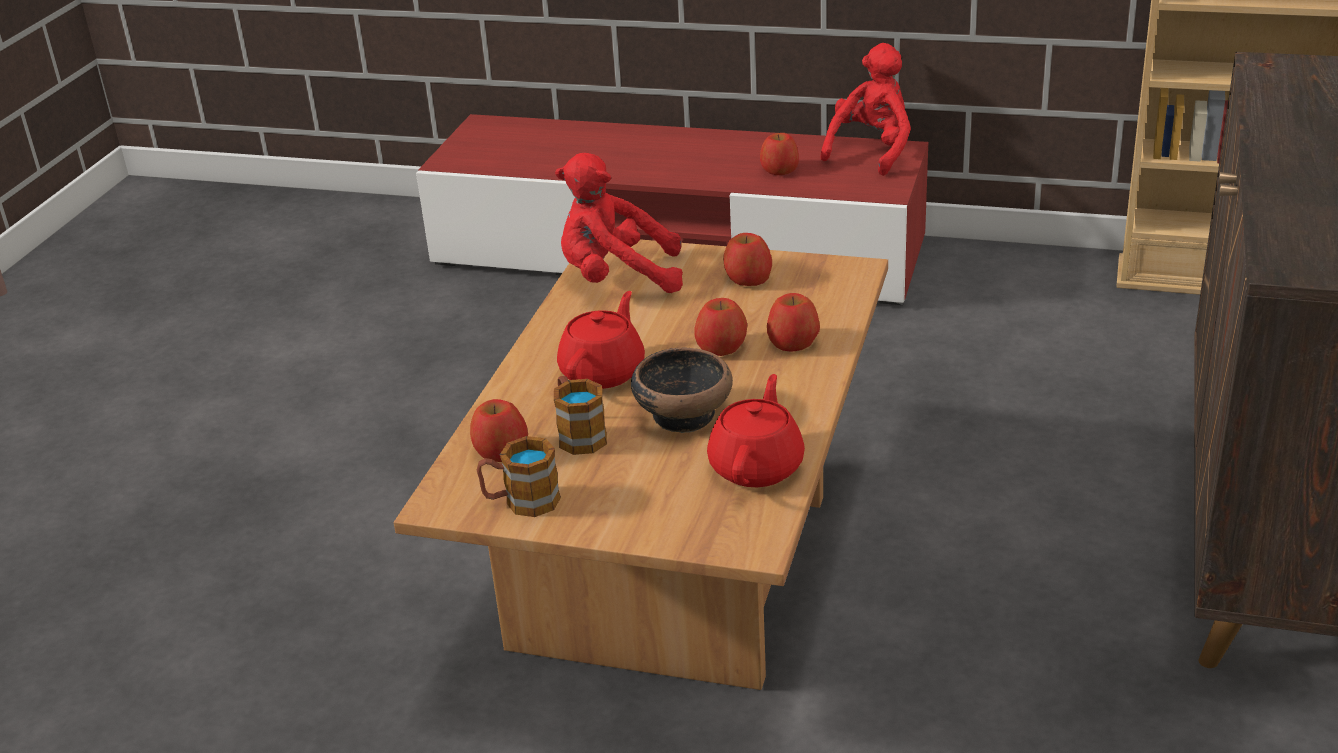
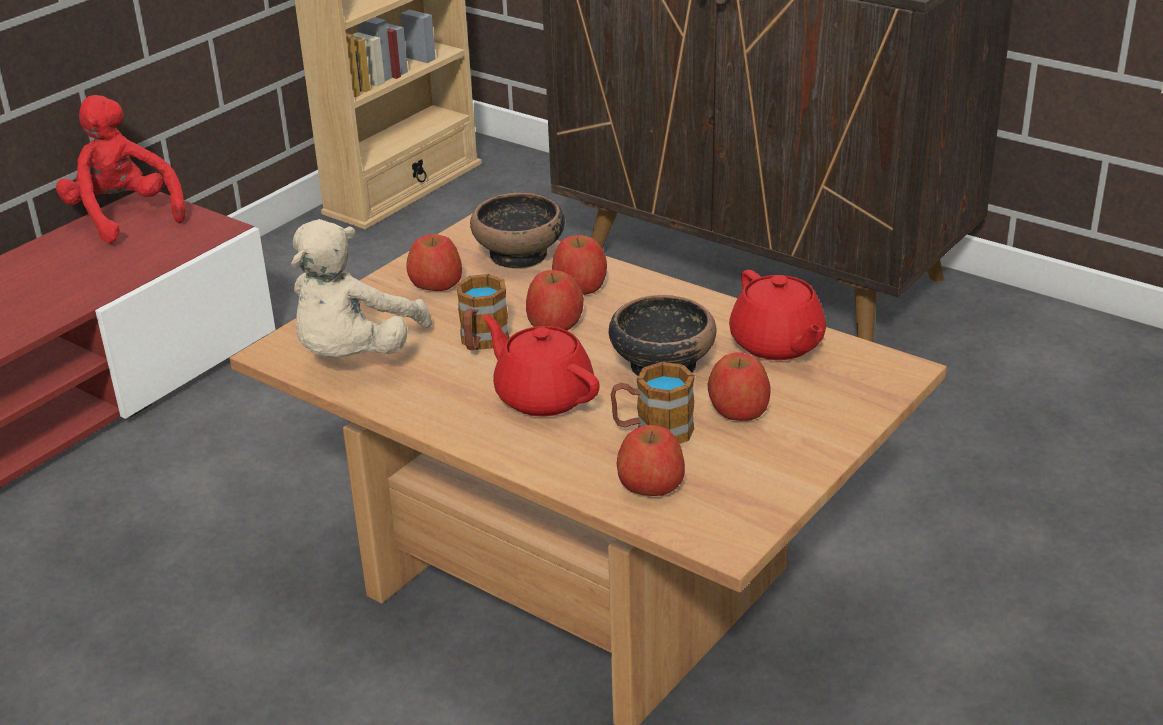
camera: 70 degrees left, 0 degrees up
mug [477,436,561,517] -> mug moved to [456,274,509,350]
red plush toy [555,153,683,293] -> beige plush toy [291,219,432,358]
red teapot [707,374,805,487] -> red teapot turned 150 degrees counterclockwise [729,270,826,360]
apple [760,133,799,175] -> apple moved to [708,352,771,421]
none -> bowl [470,193,565,269]

